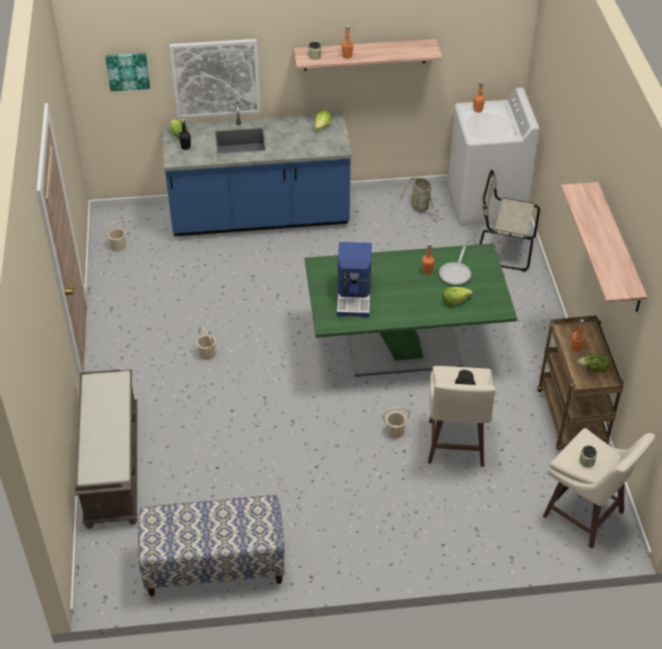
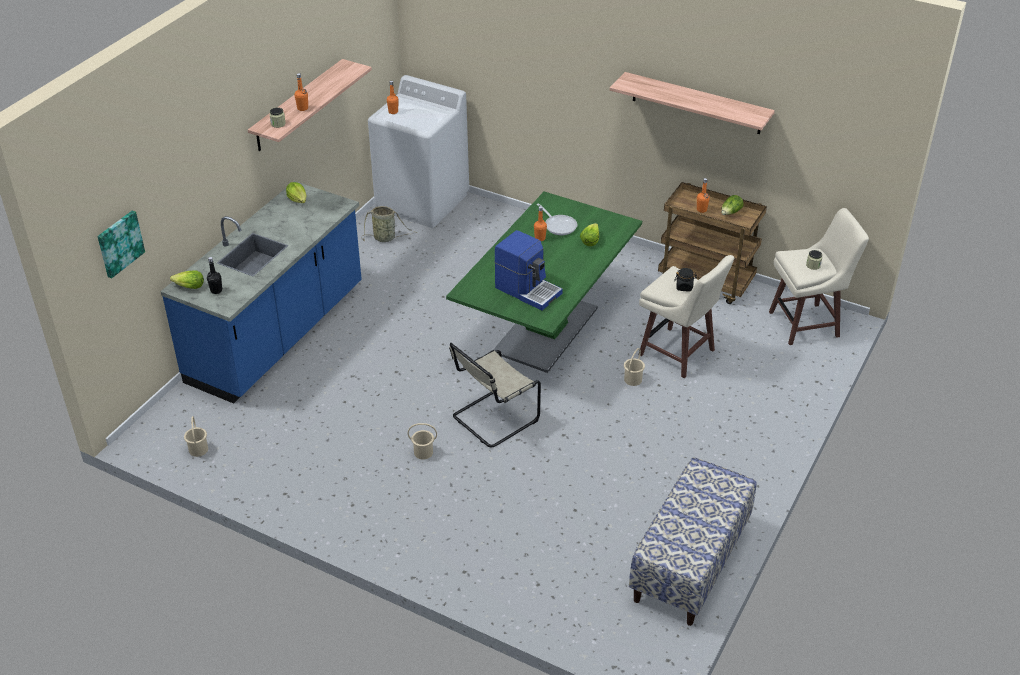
camera: 55 degrees left, 5 degrees down
brown bench [75,369,137,529] -> none
picture [169,39,260,118] -> none
beige chair [479,170,540,272] -> beige chair moved to [449,343,541,447]

